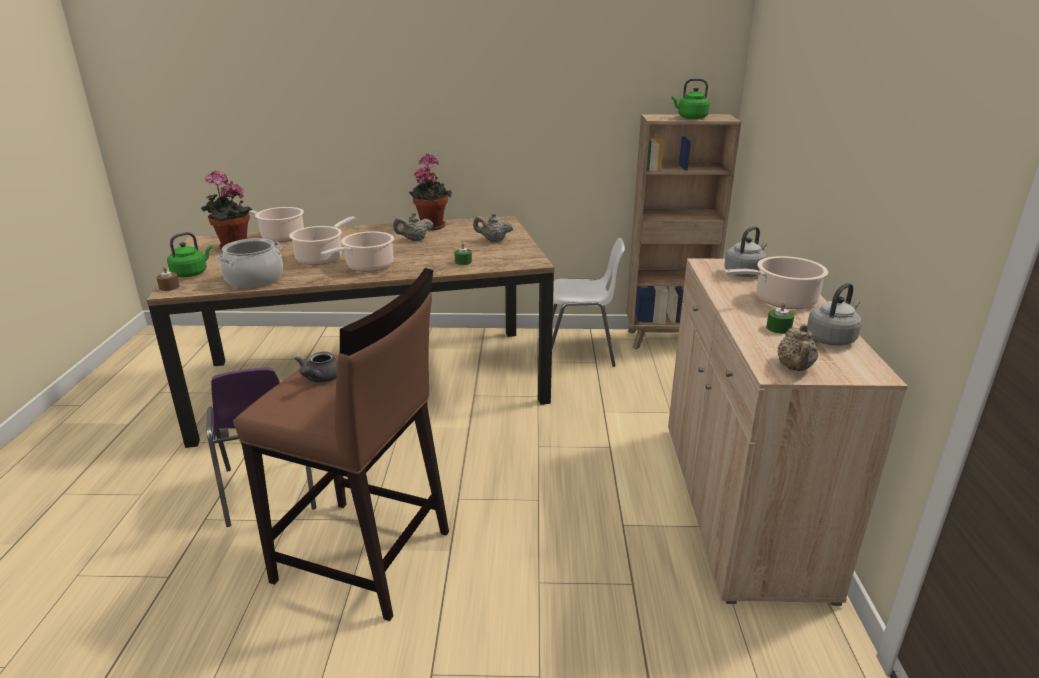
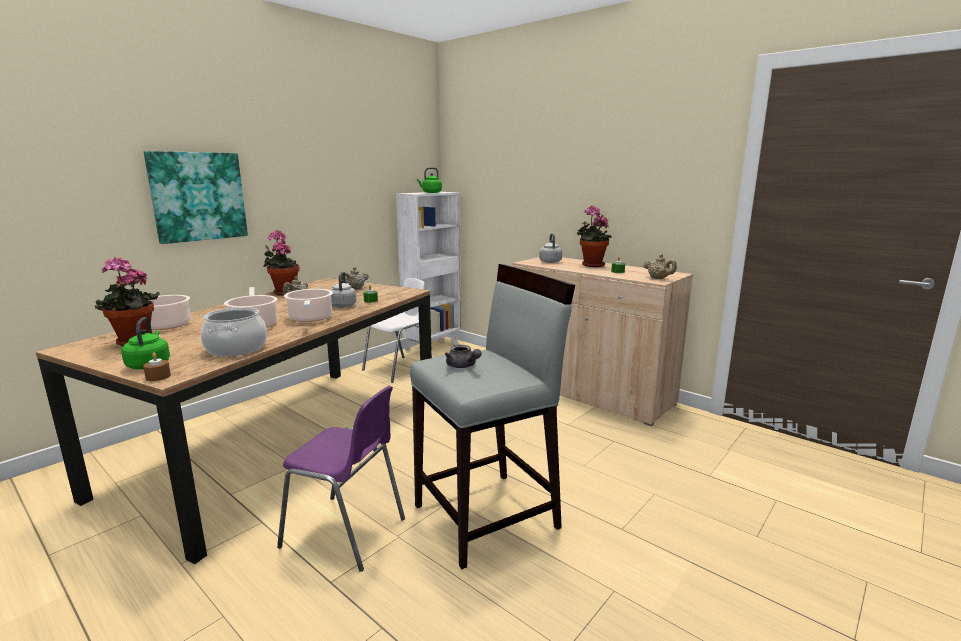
camera: 50 degrees left, 10 degrees down
brown stool [235,268,449,621] -> grey stool [410,264,575,569]
brown bookcase [626,114,741,350] -> white bookcase [396,192,461,351]
cooking pot [723,256,828,309] -> potted plant [577,206,612,267]
grey kettle [807,283,862,346] -> grey kettle moved to [330,272,356,308]
none -> picture [144,151,248,244]

